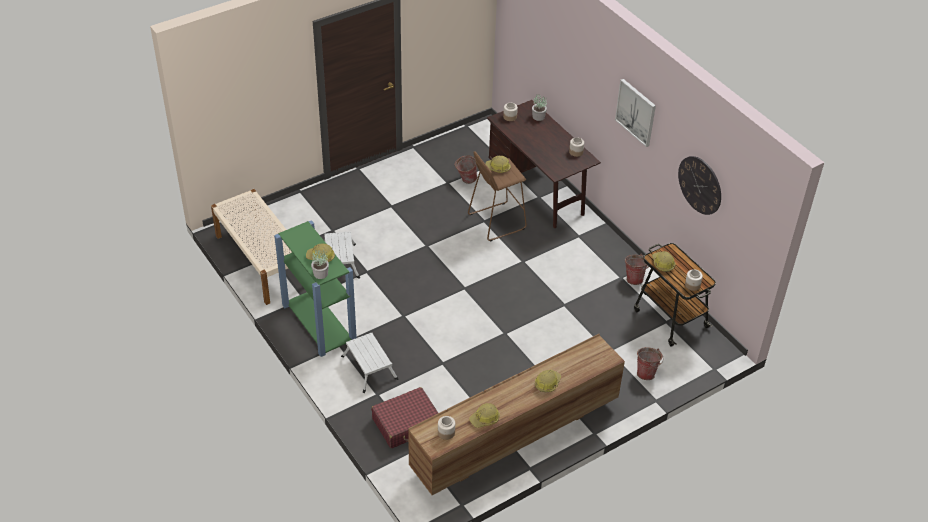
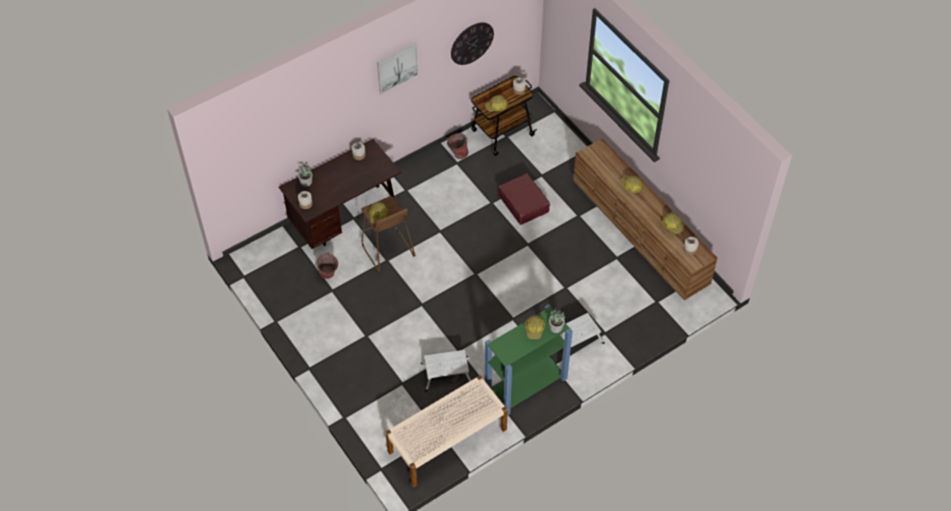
camera: 90 degrees left, 10 degrees up
red suitcase [371,387,438,448] -> red suitcase moved to [498,173,550,225]
bucket [637,347,664,380] -> none

